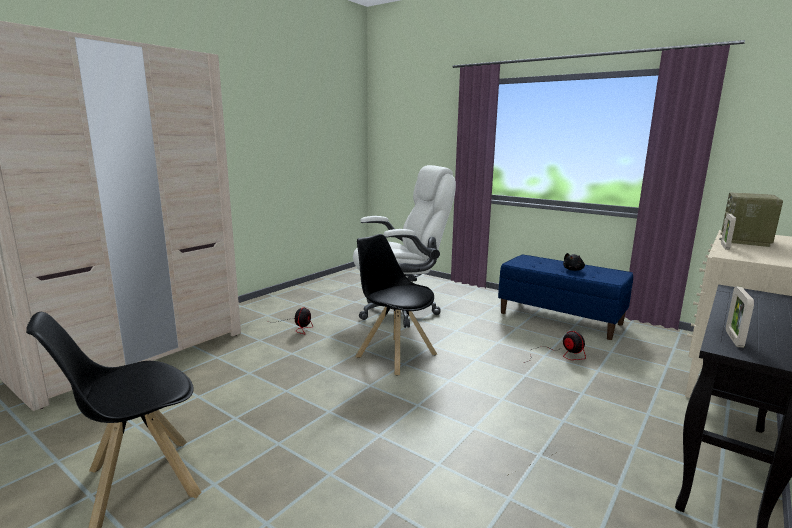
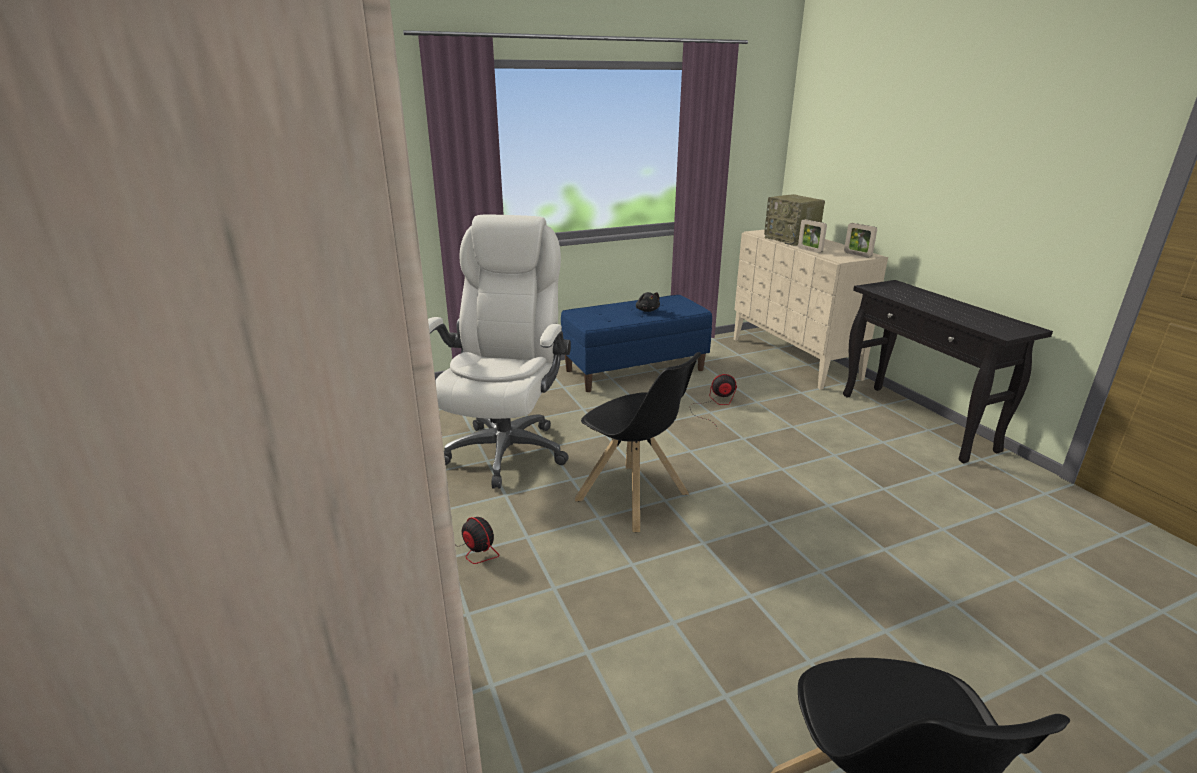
camera: 60 degrees left, 10 degrees up
black chair [355,234,437,376] -> black chair turned 120 degrees counterclockwise [575,352,701,532]
picture frame [726,286,754,348] -> picture frame moved to [844,223,877,258]

